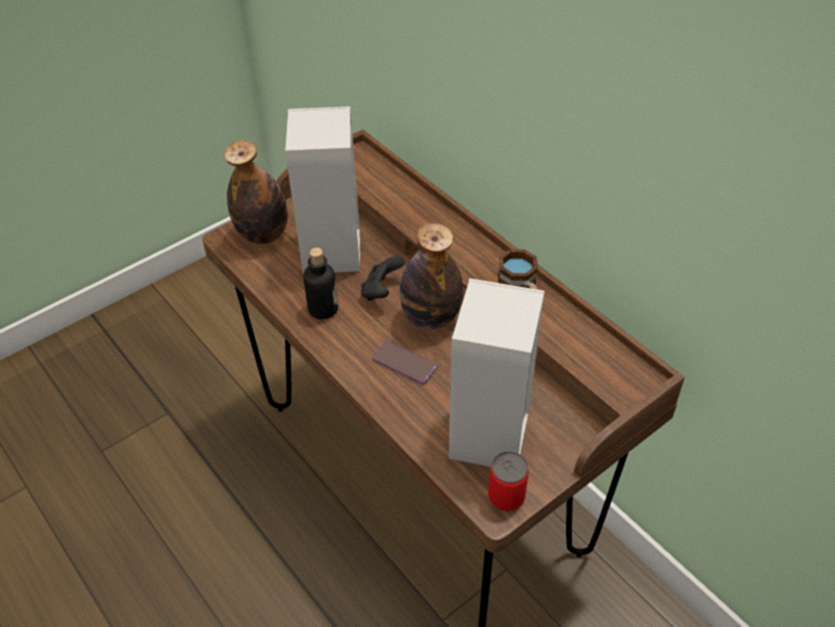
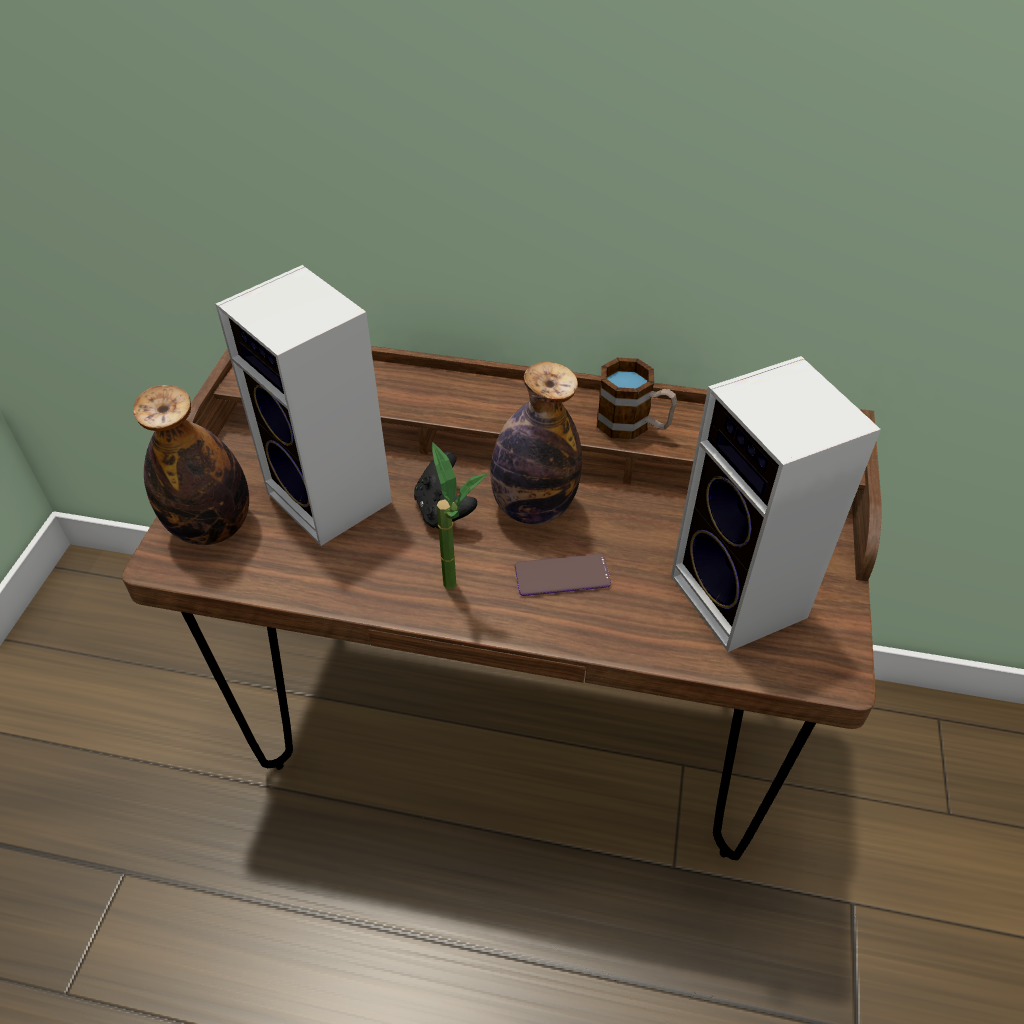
camera: 40 degrees left, 0 degrees up
bottle [303,248,338,319] -> none
can [488,452,529,511] -> none
none -> potted plant [432,442,487,590]

